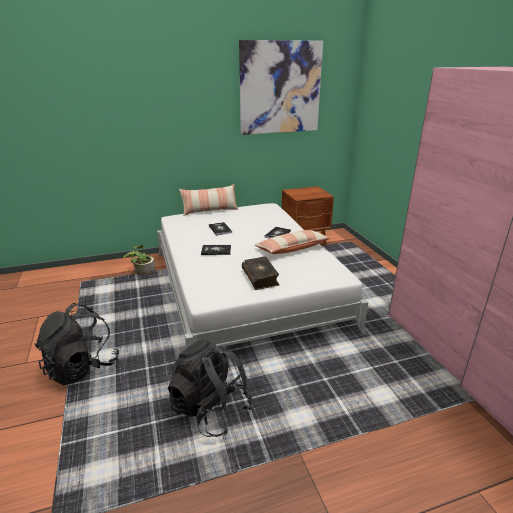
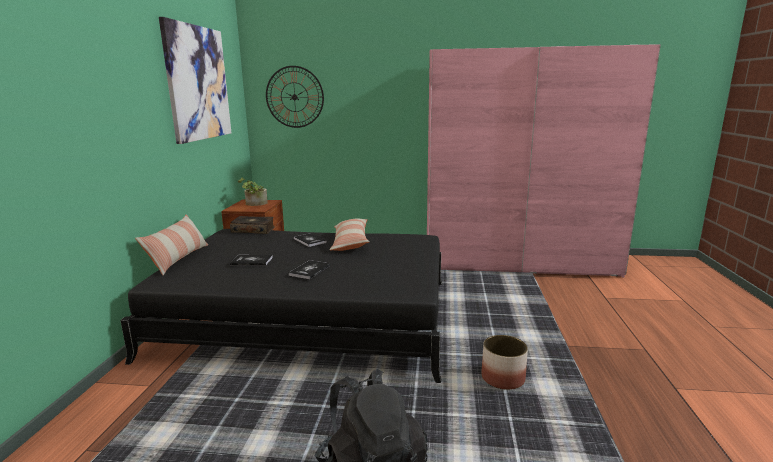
camera: 65 degrees left, 10 degrees down
potted plant [124,245,155,275] -> potted plant moved to [238,177,267,206]
white bed [157,203,368,349] -> black bed [120,229,442,383]
black backpack [168,339,253,437] -> planter [481,335,528,390]
book [242,257,280,290] -> book moved to [230,216,275,234]
none -> wall clock [266,66,324,128]

